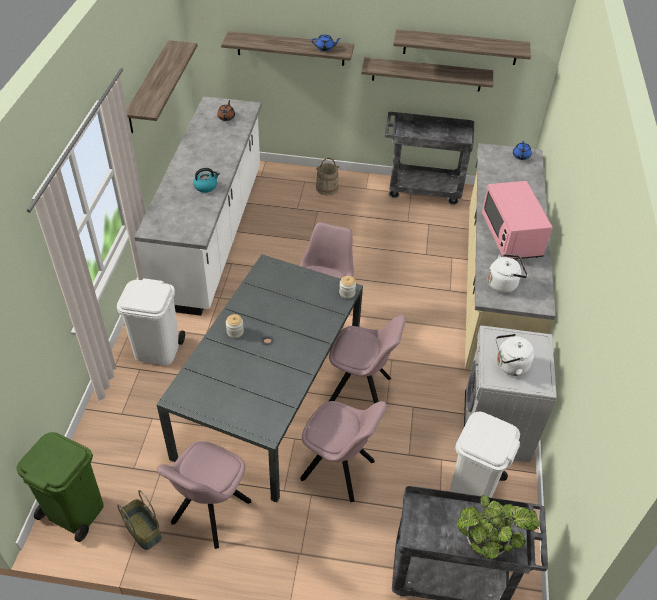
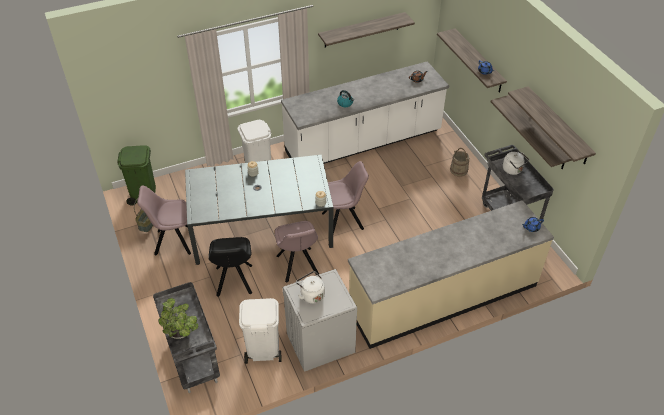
camera: 60 degrees right, 0 degrees up
pink chair [300,401,387,502] -> black chair [208,237,253,297]
pink microwave [482,181,552,260] -> none
white kettle [488,254,528,293] -> white kettle moved to [503,152,530,175]

